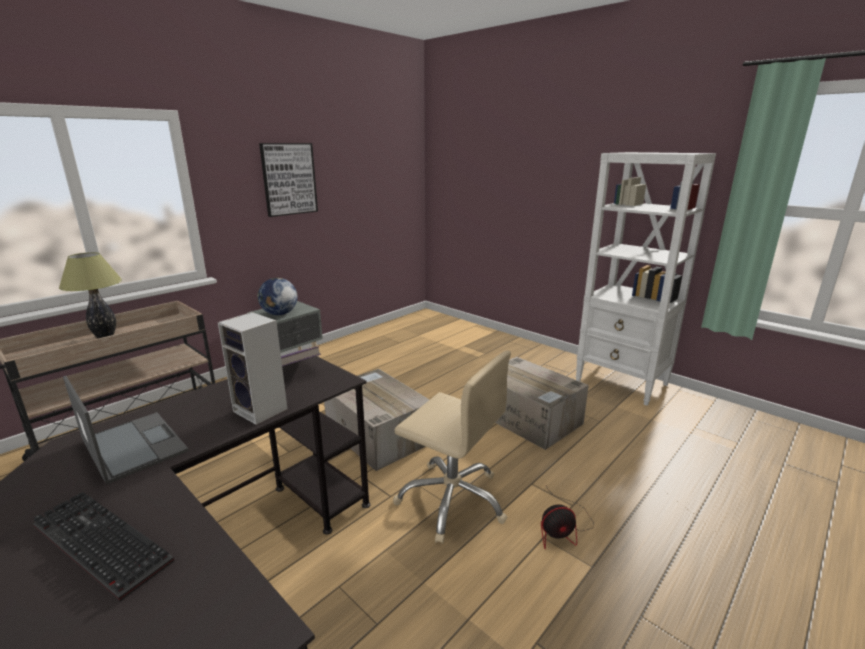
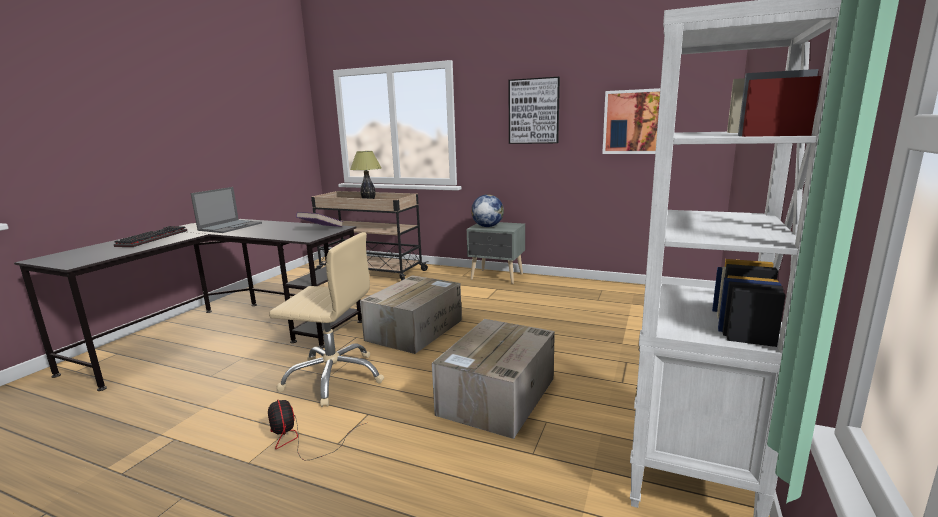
camera: 70 degrees right, 5 degrees down
speaker [218,312,287,425] -> none
beige office chair [393,350,511,544] -> beige office chair turned 90 degrees counterclockwise [269,232,384,407]
none -> picture [602,88,660,154]

